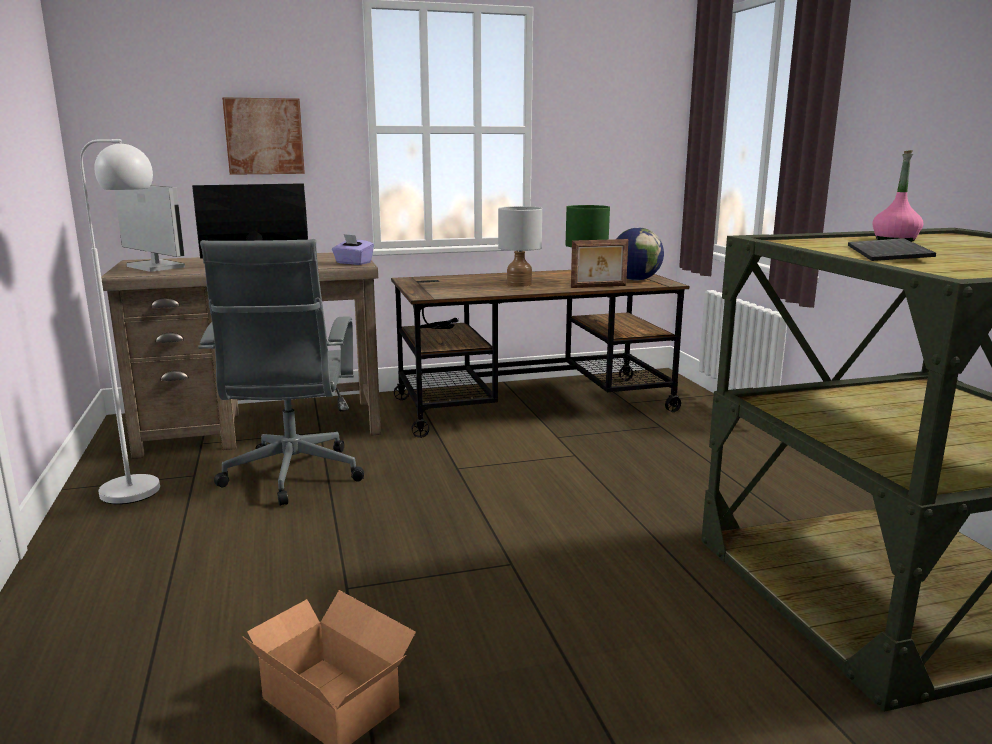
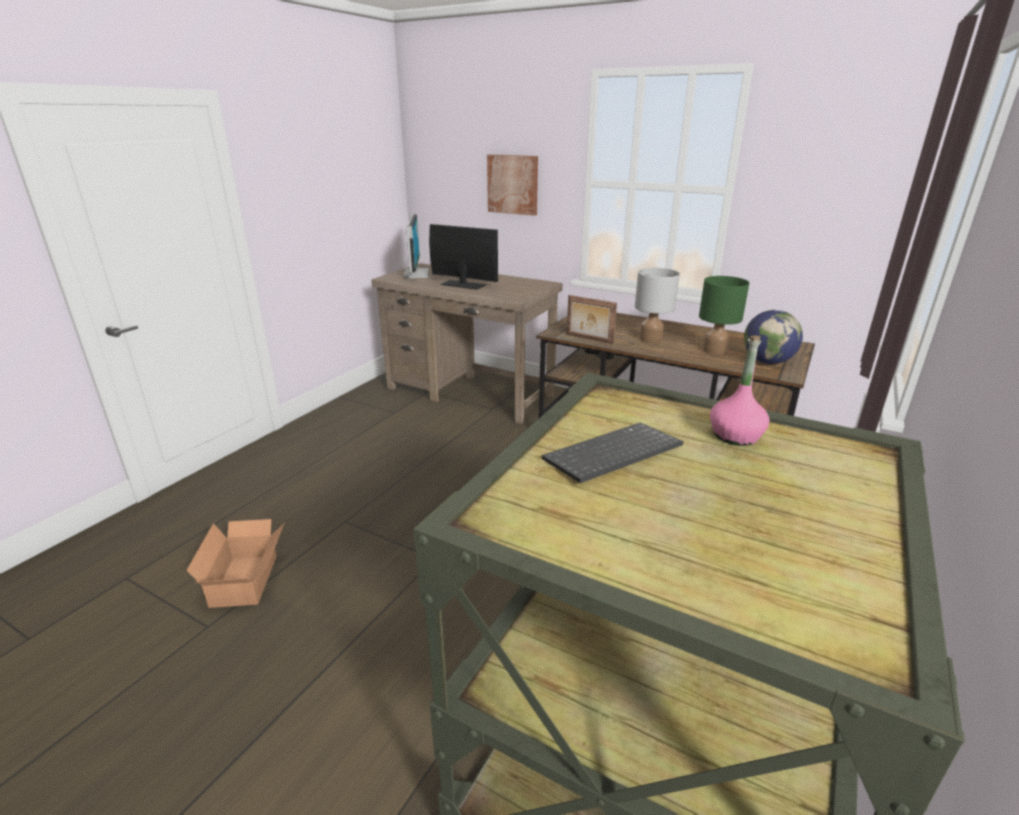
camera: 45 degrees right, 10 degrees up
white floor lamp [80,139,160,504] -> none
grey office chair [198,239,364,506] -> none
purple tissue box [332,234,374,265] -> none
picture frame [571,239,628,288] -> picture frame moved to [567,295,617,344]

